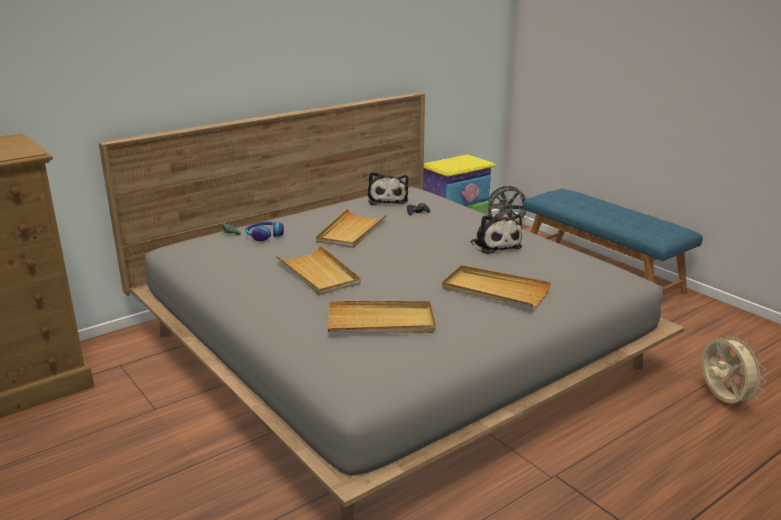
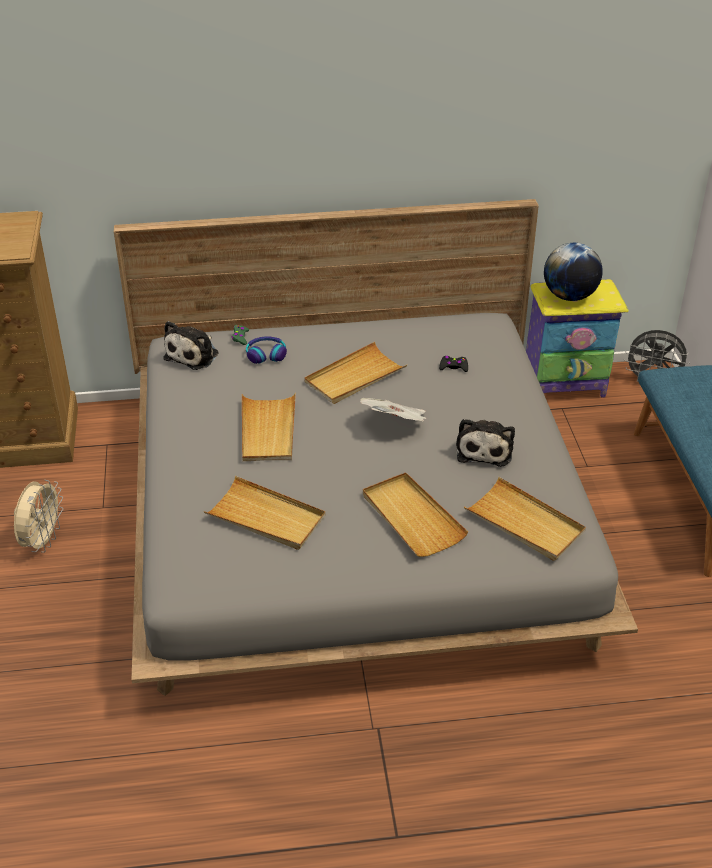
camera: 30 degrees right, 15 degrees up
plush toy [368,172,408,205] -> plush toy moved to [164,321,218,370]
beige fan [702,331,767,405] -> beige fan moved to [14,480,64,553]
none -> newspaper [360,398,427,422]
none -> beige tray [464,477,586,561]
none -> globe [544,243,603,301]

